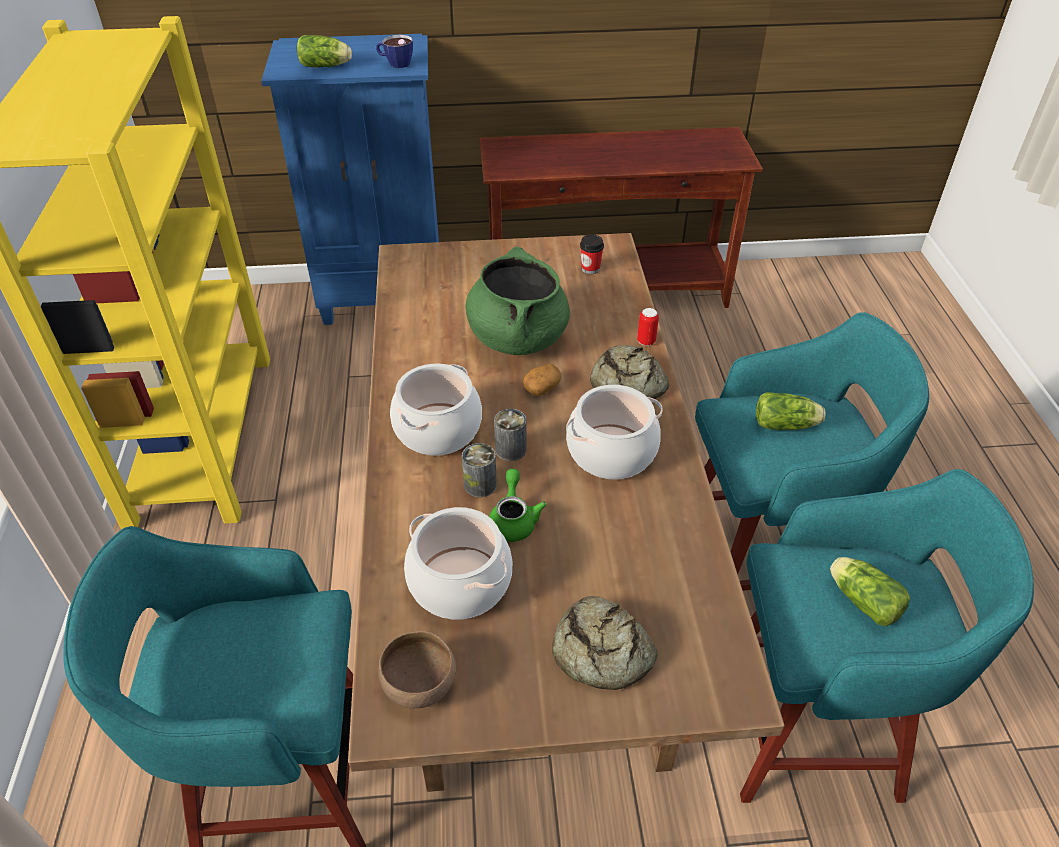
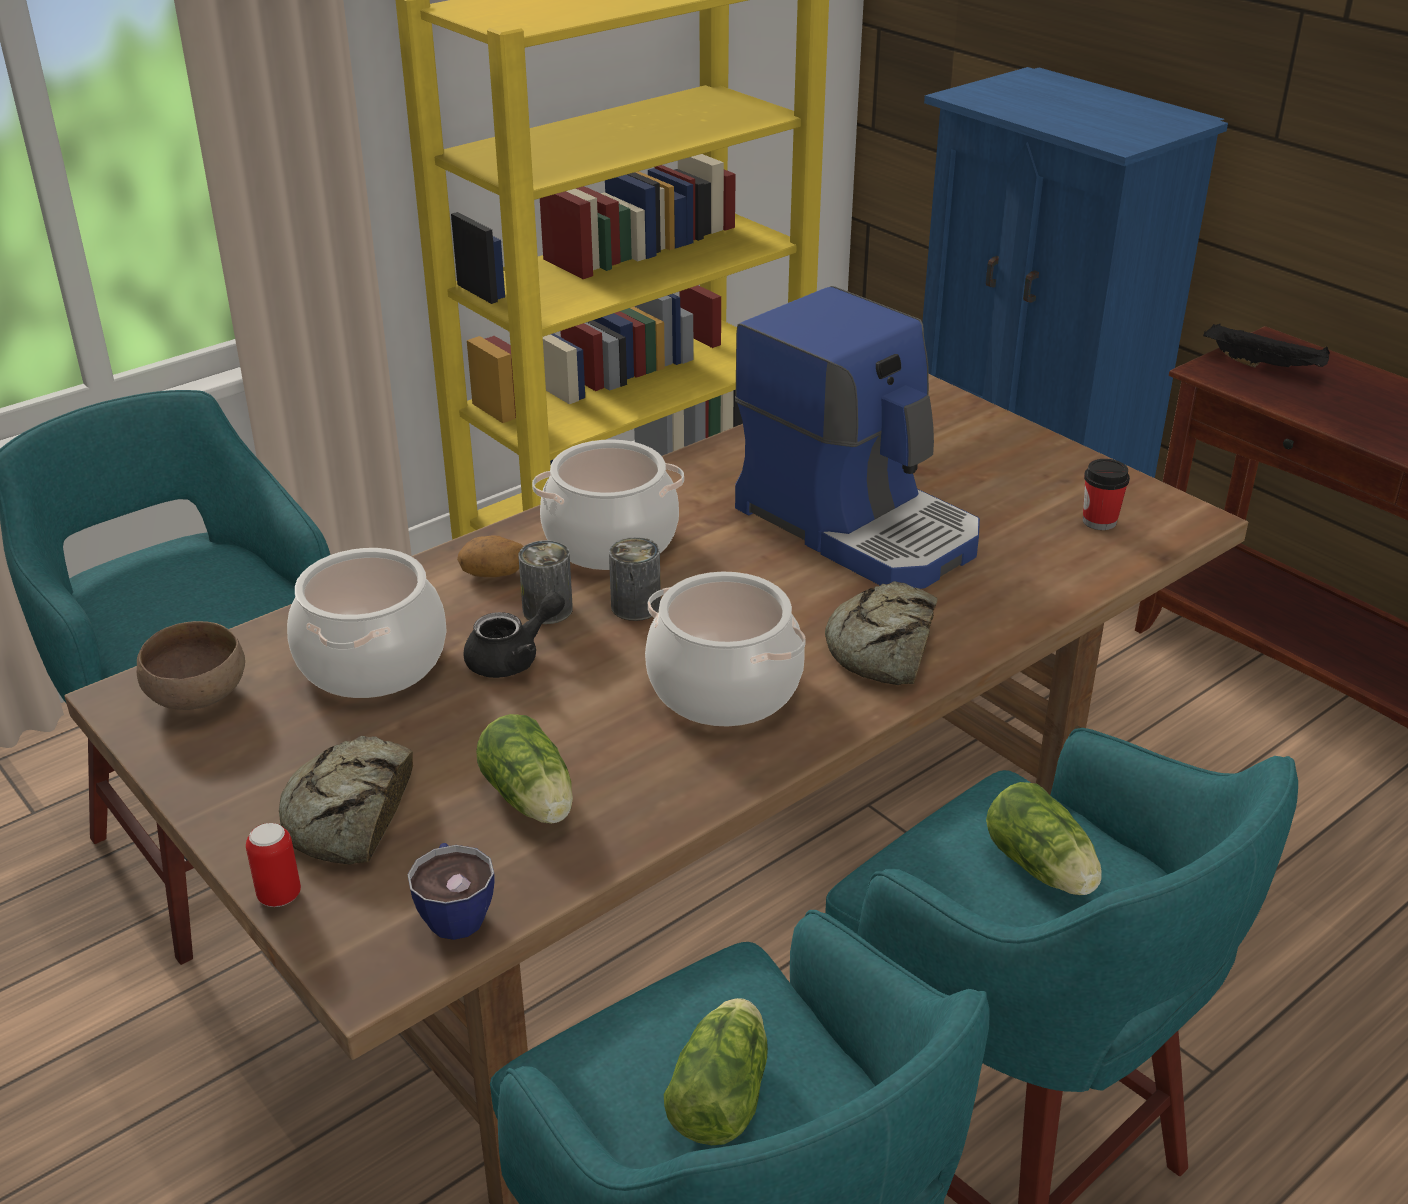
camera: 55 degrees right, 10 degrees down
lettuce [297,35,352,67] -> lettuce moved to [476,714,573,824]
cup [376,35,413,68] -> cup moved to [407,843,495,940]
green cooking pot [465,246,570,355] -> coffee machine [735,286,980,589]
green teapot [489,469,547,542] -> black teapot [463,592,565,678]
potato [523,364,561,396] -> potato moved to [457,535,524,577]
can [637,308,659,346] -> can moved to [246,823,301,907]
none -> black tray [1203,323,1330,367]

